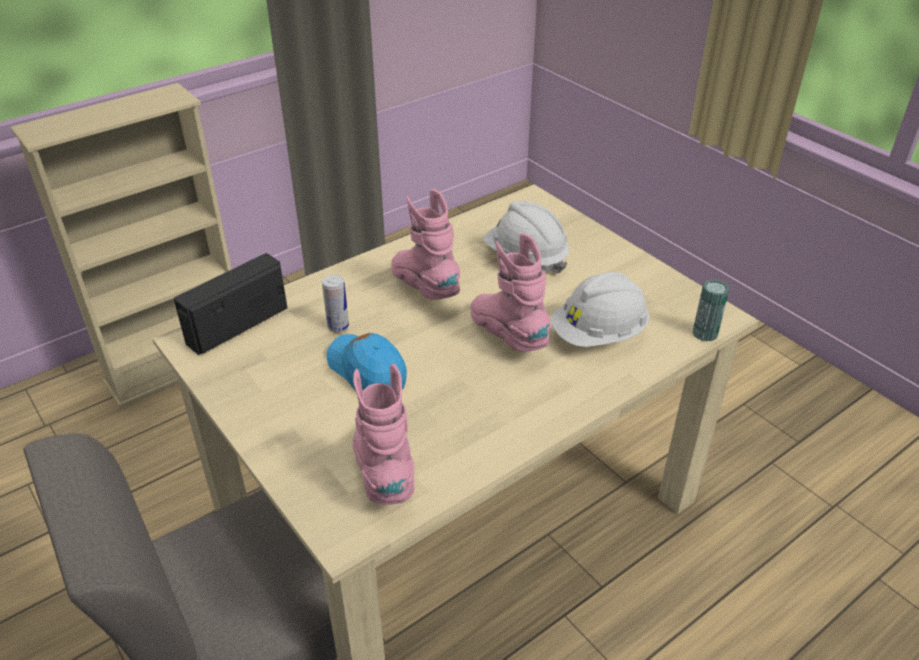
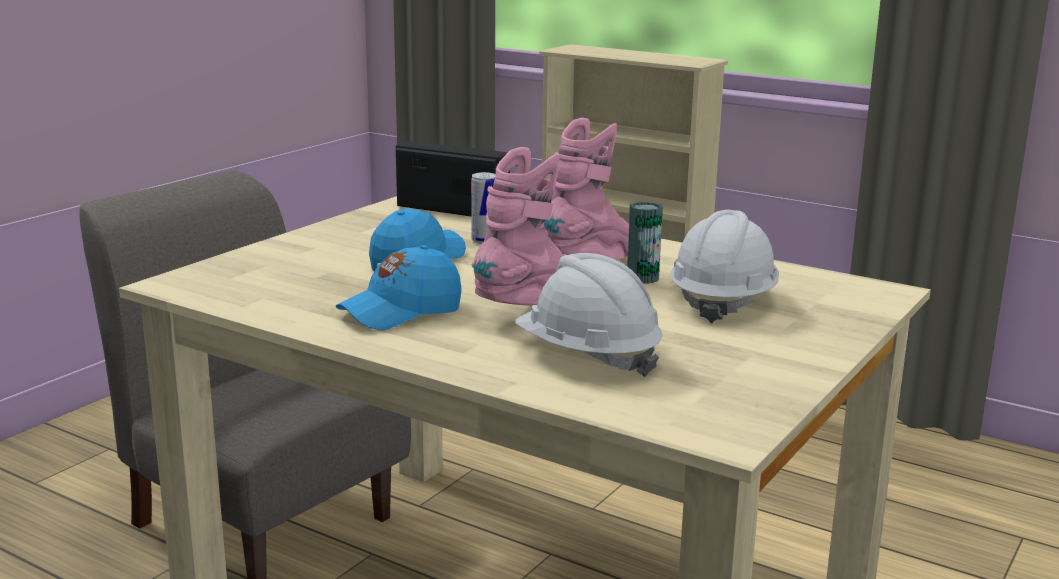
camera: 70 degrees right, 20 degrees down
pink boot [352,363,415,505] -> none
can [693,279,729,342] -> can moved to [627,202,663,284]
none -> blue cap [336,245,462,330]

